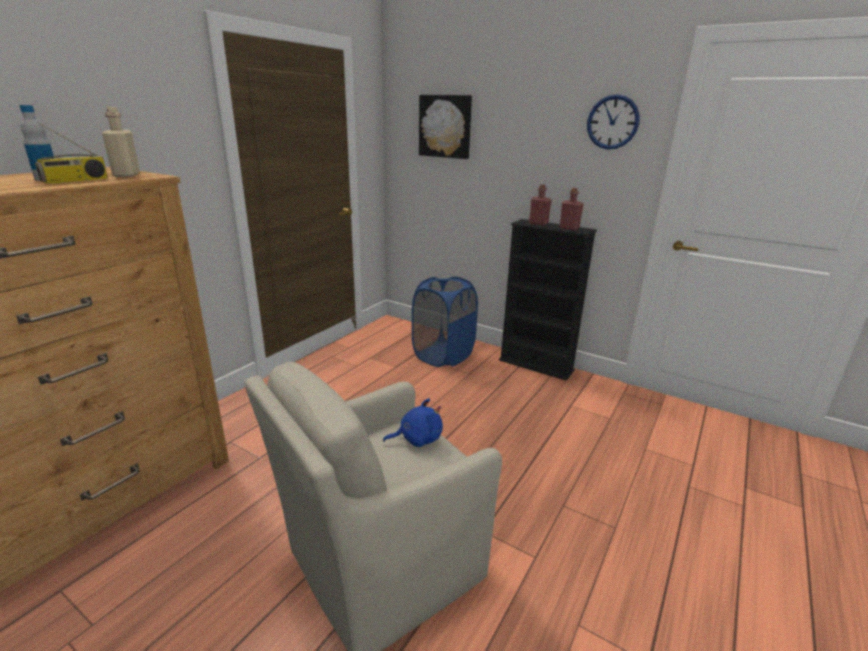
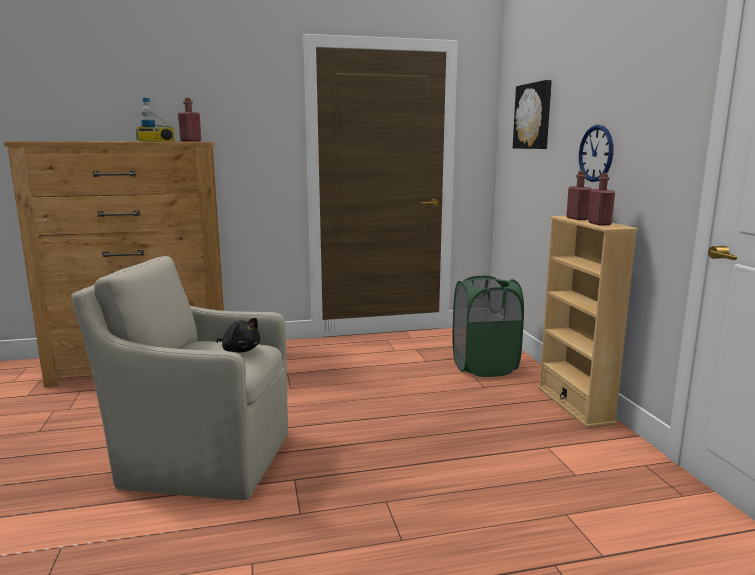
camera: 45 degrees right, 10 degrees down
beige bottle [102,107,140,177] -> red bottle [178,98,201,141]
blue plush toy [383,398,443,447] -> black plush toy [216,318,260,353]
blue laundry basket [412,277,478,367] -> green laundry basket [452,275,524,377]
black bookcase [499,219,597,381] -> beige bookcase [537,216,638,428]
wall clock [587,95,640,150] -> wall clock moved to [579,125,613,182]

